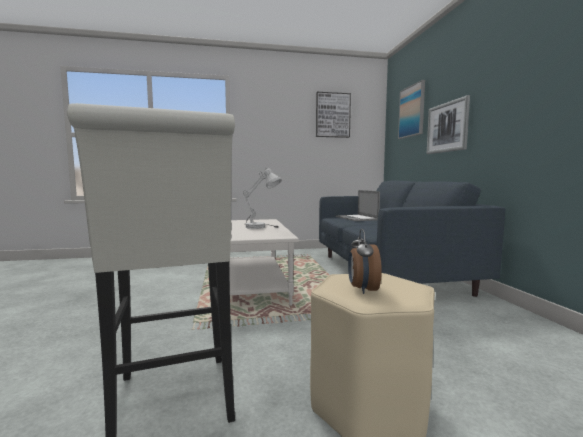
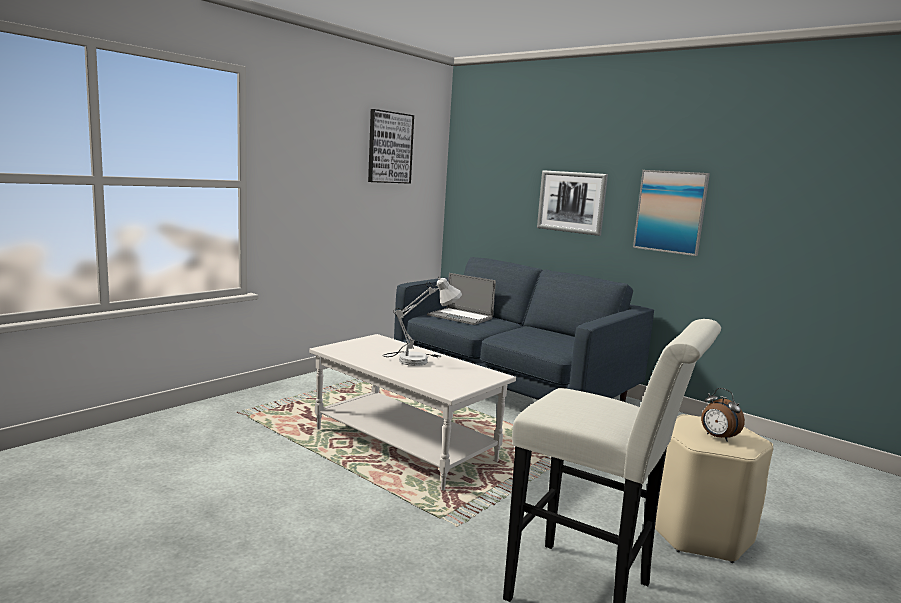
camera: 40 degrees left, 5 degrees up
picture [398,80,425,139] -> picture moved to [633,170,710,256]

